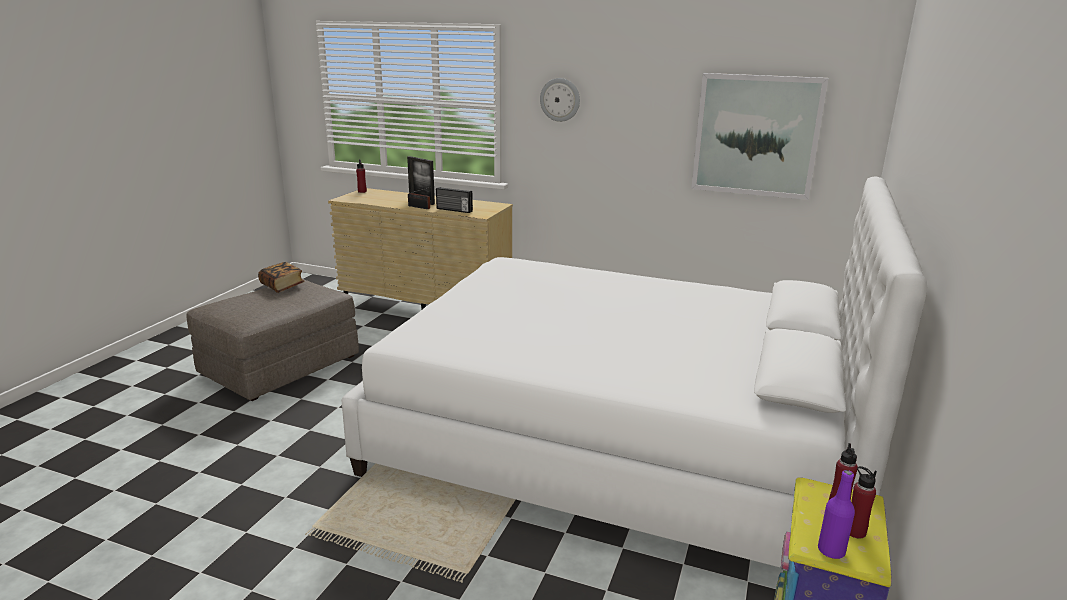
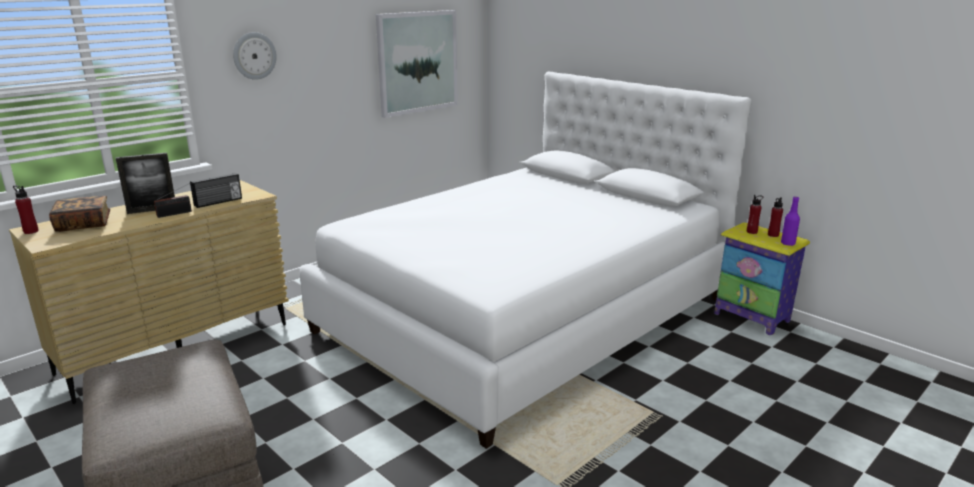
camera: 65 degrees left, 0 degrees up
book [258,262,305,293] -> book moved to [49,195,110,232]

